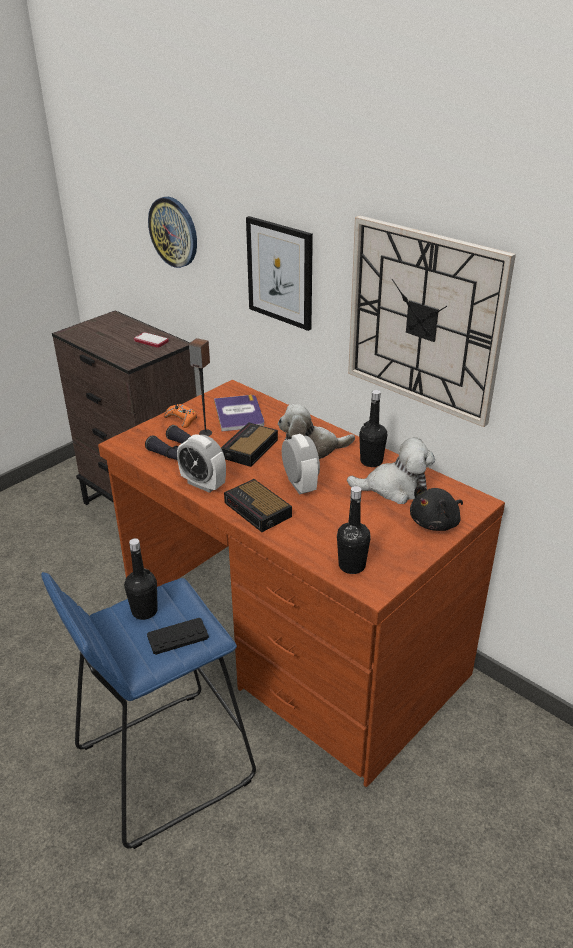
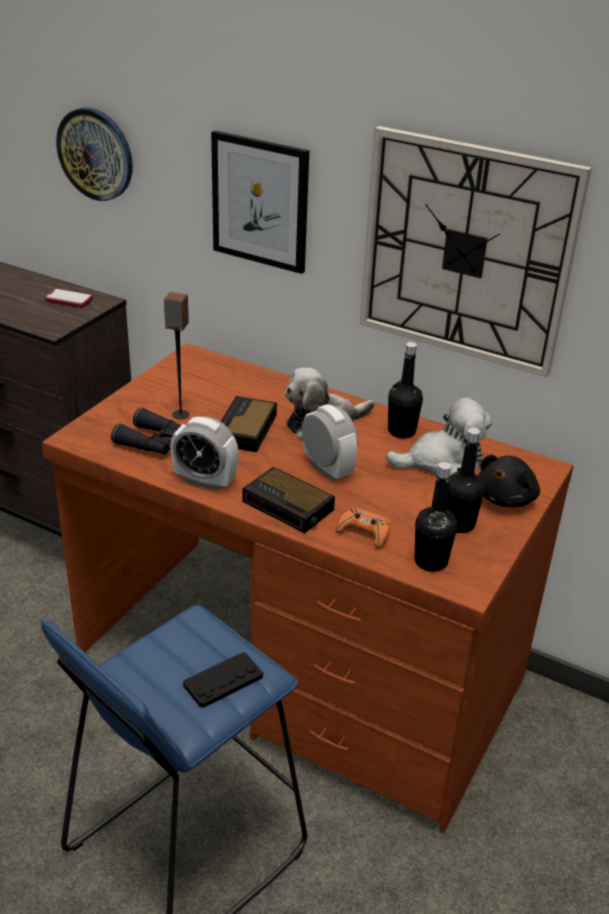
camera: 15 degrees left, 0 degrees up
black bottle [124,538,158,620] -> black bottle moved to [446,427,485,533]
orange game controller [164,404,197,428] -> orange game controller moved to [336,508,391,548]
book [214,395,264,432] -> none

